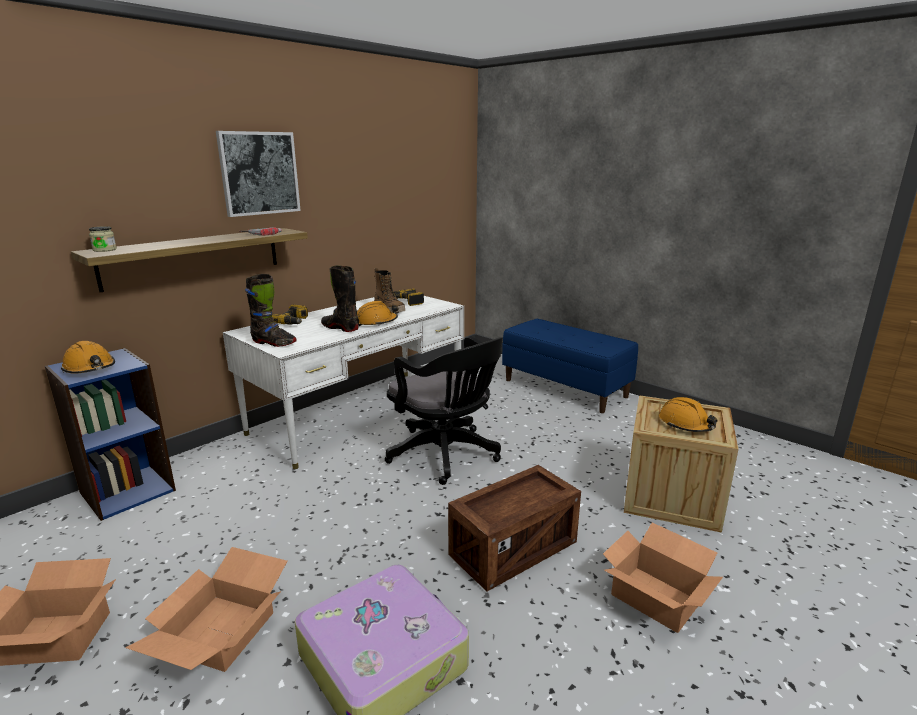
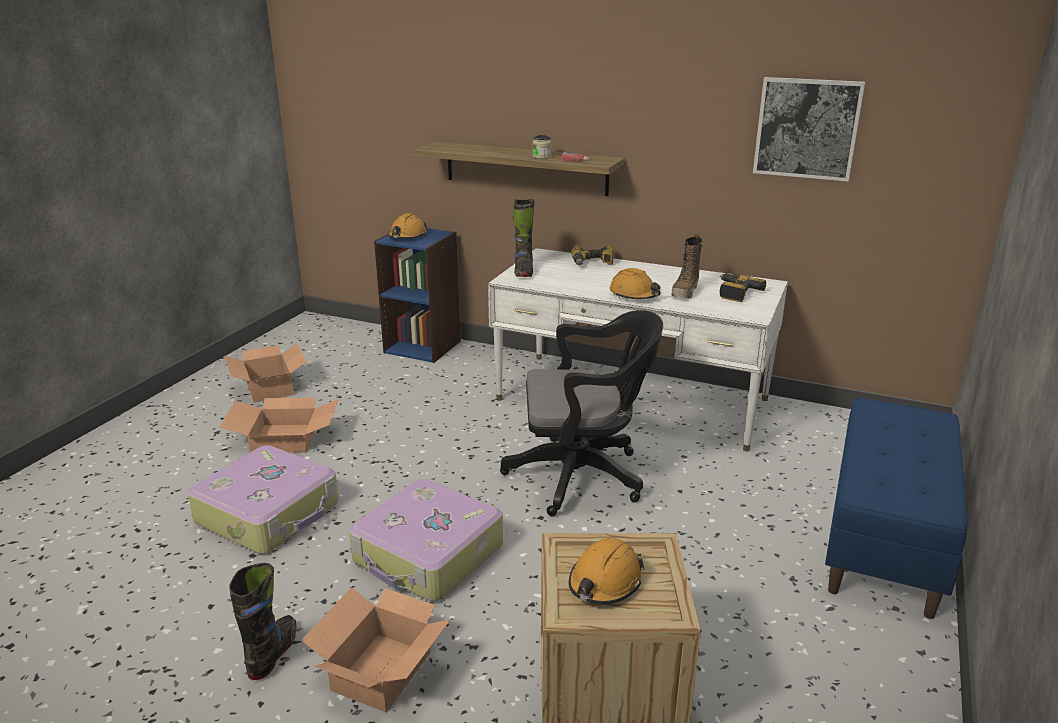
camera: 70 degrees right, 5 degrees up
jar [89,226,117,252] -> jar moved to [532,135,552,159]
picture [216,131,301,217] -> picture moved to [753,77,865,182]
black boot [321,265,359,332] -> black boot moved to [229,563,296,680]
black office chair [385,336,503,485] -> black office chair turned 120 degrees counterclockwise [500,310,663,516]
crate [448,465,581,591] -> suitcase [349,479,503,601]

